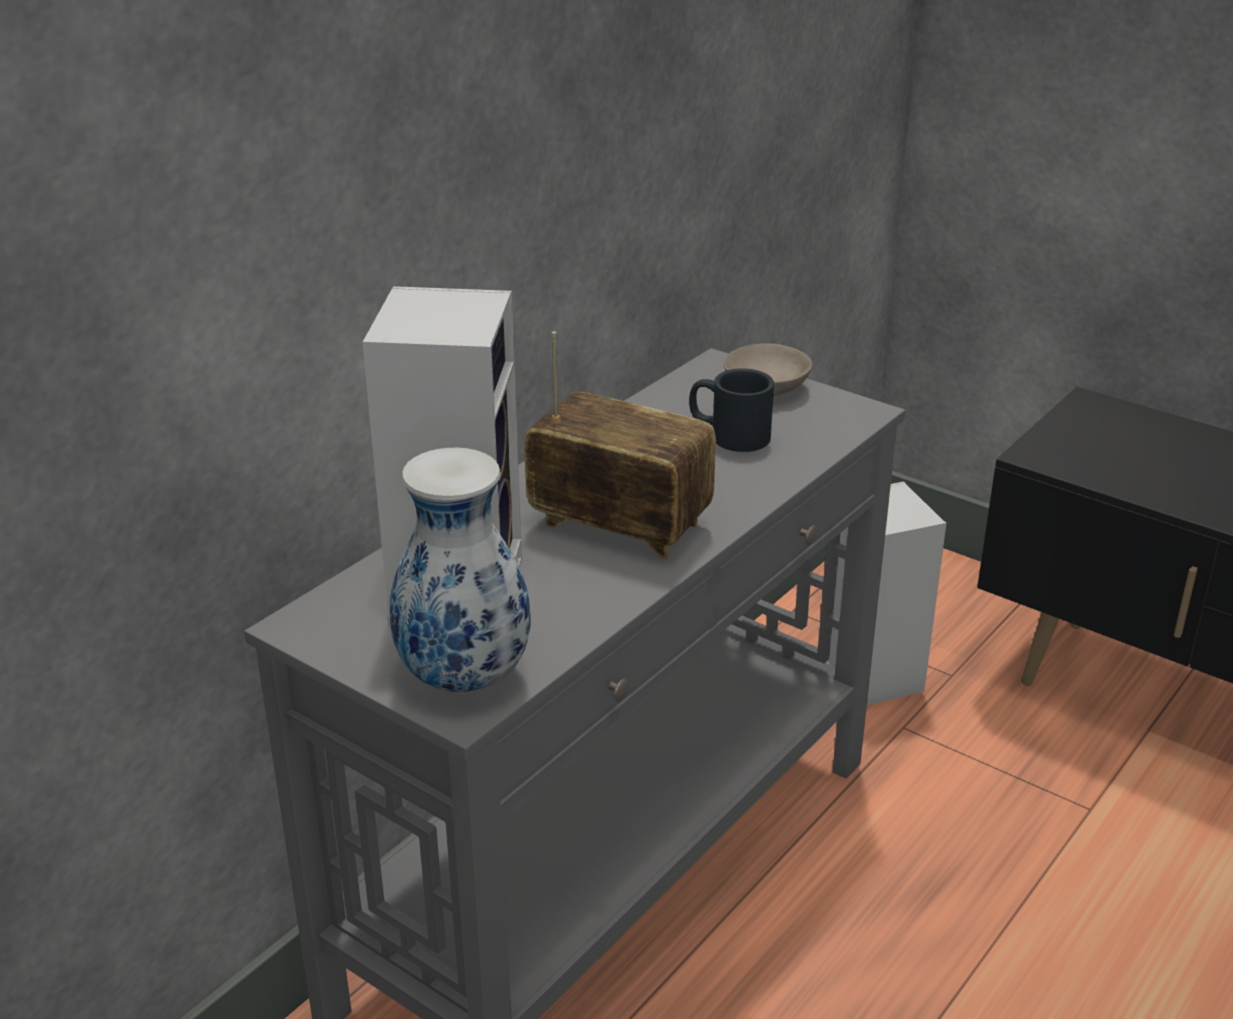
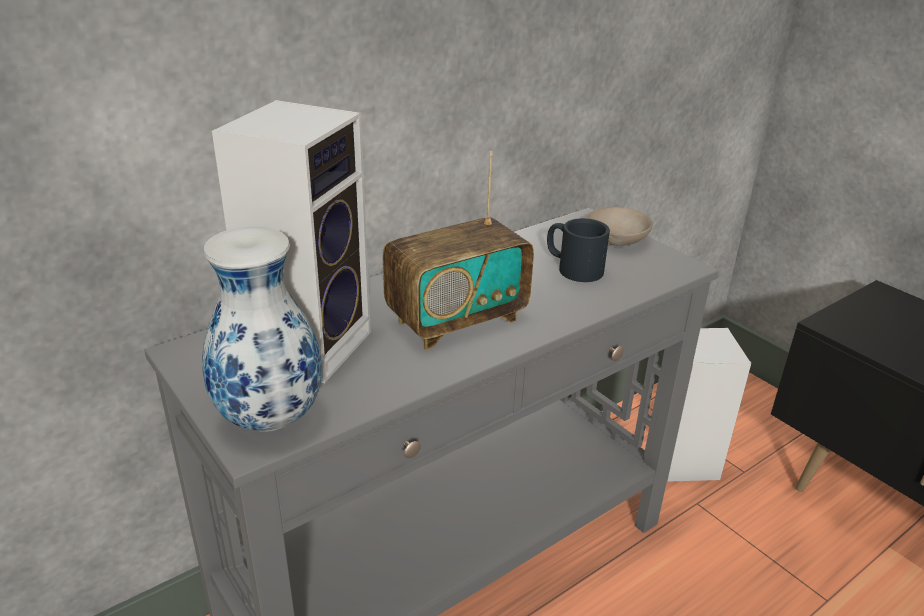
camera: 15 degrees right, 0 degrees up
radio [525,331,716,559] -> radio turned 105 degrees clockwise [383,151,534,350]

